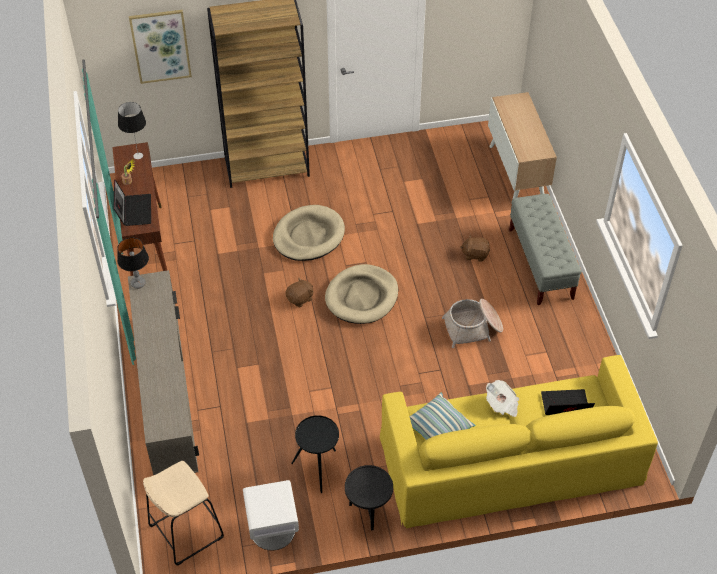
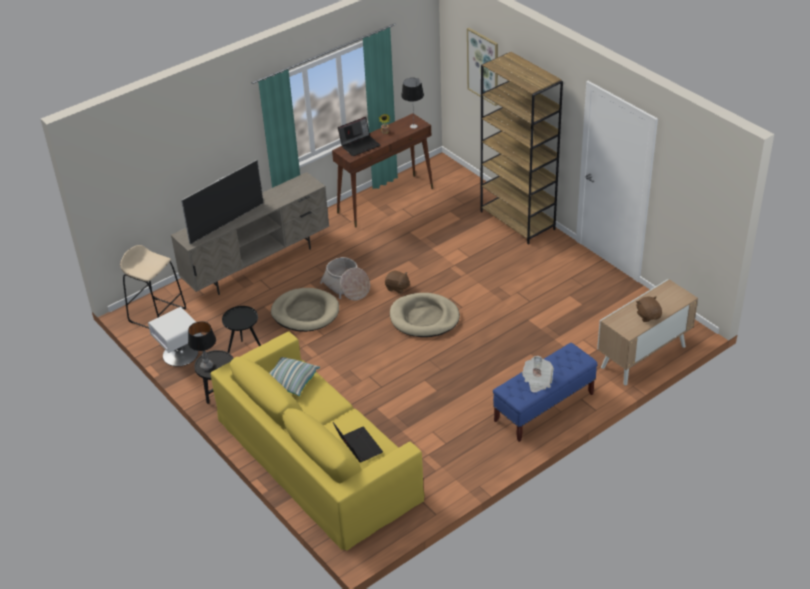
camera: 65 degrees right, 10 degrees down
table lamp [117,237,149,289] -> table lamp moved to [188,321,216,370]
beige dog bed [273,205,345,261] -> beige dog bed moved to [271,288,339,332]
basket [442,299,503,348] -> basket moved to [320,257,370,301]
brown plush toy [460,235,490,262] -> brown plush toy moved to [636,296,662,322]
newspaper [486,380,519,417] -> newspaper moved to [522,356,554,393]
grey bench [509,194,582,305] -> blue bench [493,343,598,442]
none -> television [181,160,264,244]

